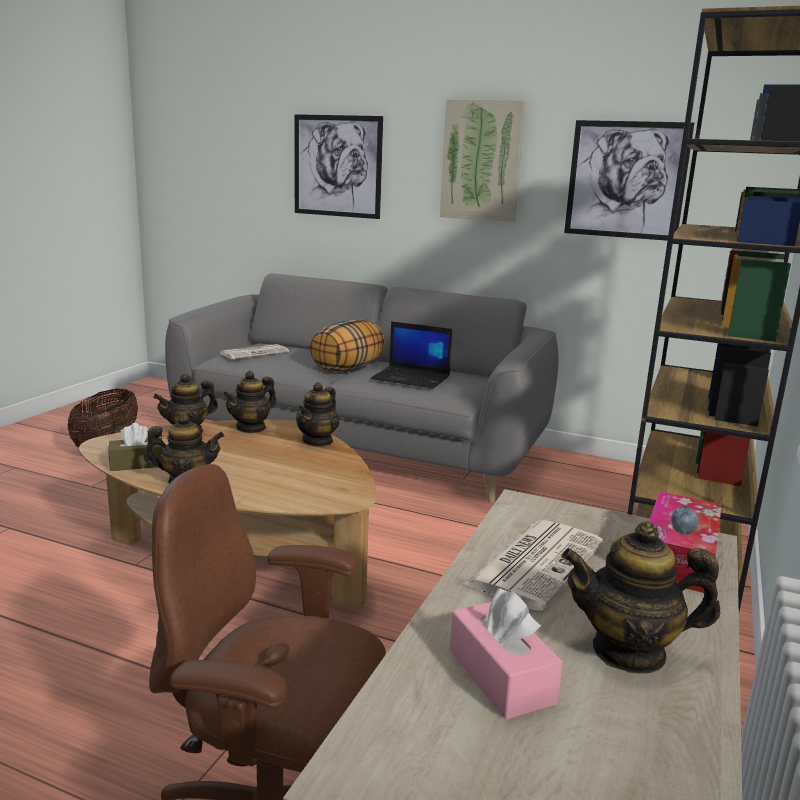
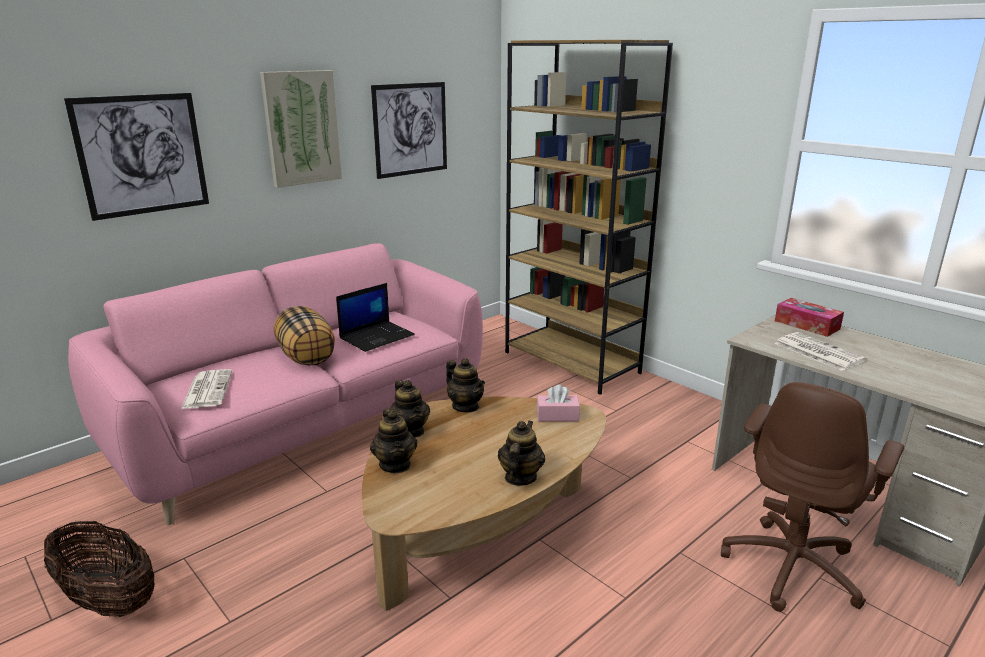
camera: 65 degrees left, 5 degrees up
brown tissue box [108,423,163,471] -> none
grey sofa [165,273,559,503] -> pink sofa [68,243,483,525]
pink tissue box [450,588,563,720] -> pink tissue box moved to [537,384,580,422]
teapot [561,522,720,674] -> none

